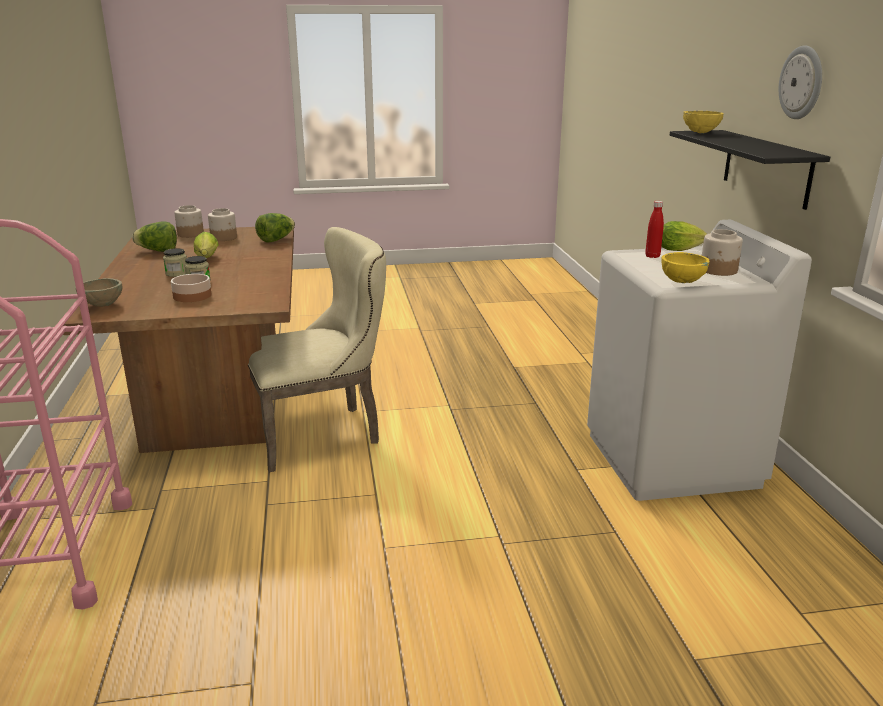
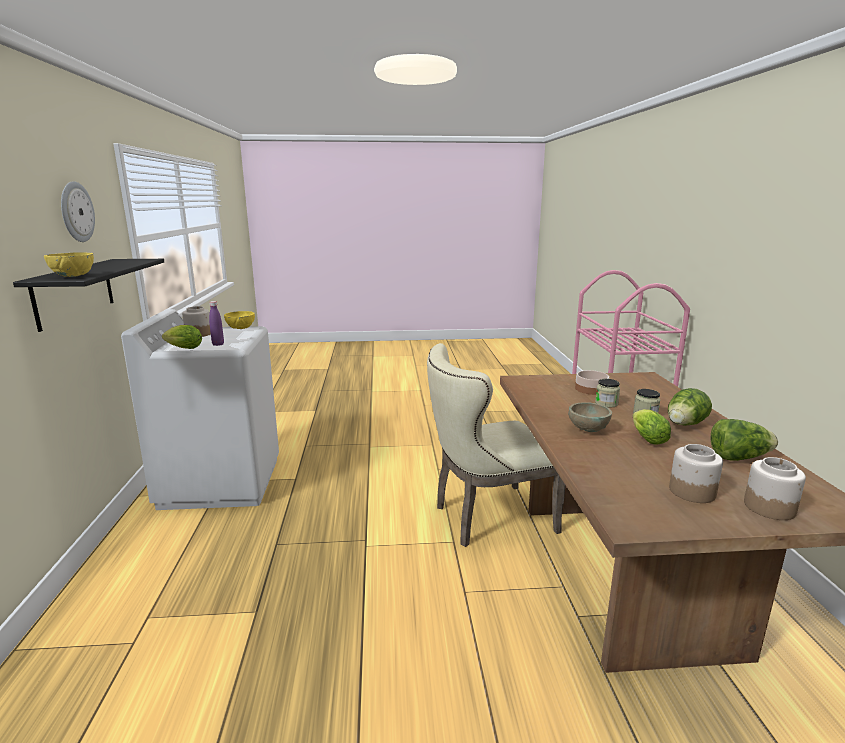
camera: 175 degrees left, 5 degrees down
beige bowl [76,278,123,307] -> beige bowl moved to [568,403,612,432]
lettuce [255,213,295,243] -> lettuce moved to [668,388,712,426]
red bottle [645,201,664,258] -> purple bottle [209,301,224,346]

